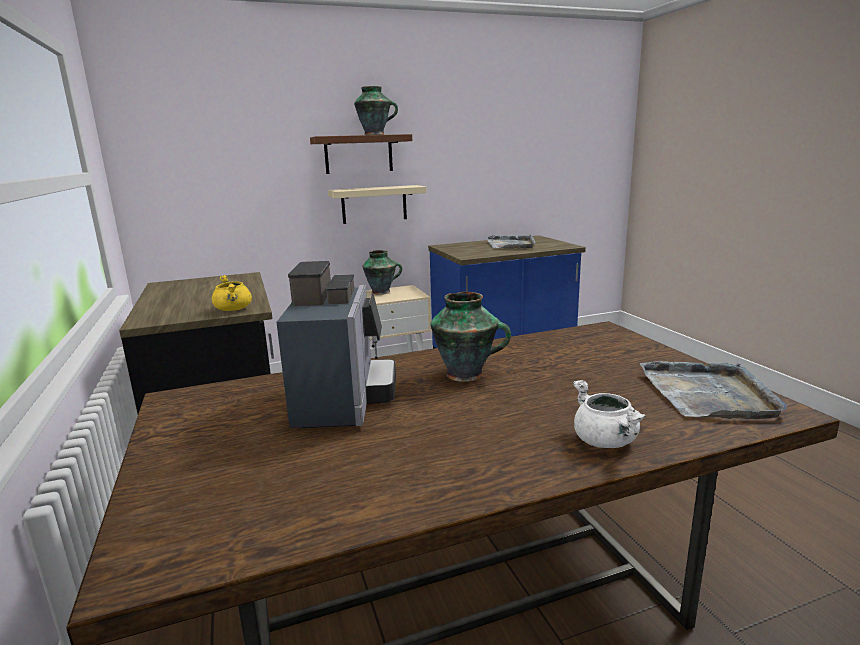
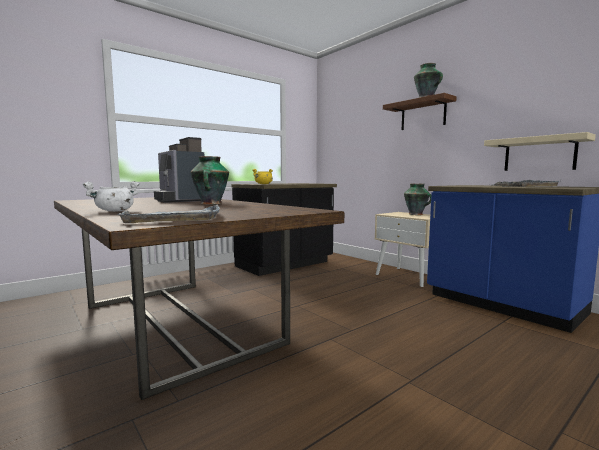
camera: 70 degrees right, 10 degrees down
coffee machine [276,261,396,428] -> coffee machine turned 75 degrees clockwise [154,137,204,203]
beige shelf [328,185,427,224] -> beige shelf moved to [484,132,596,171]

